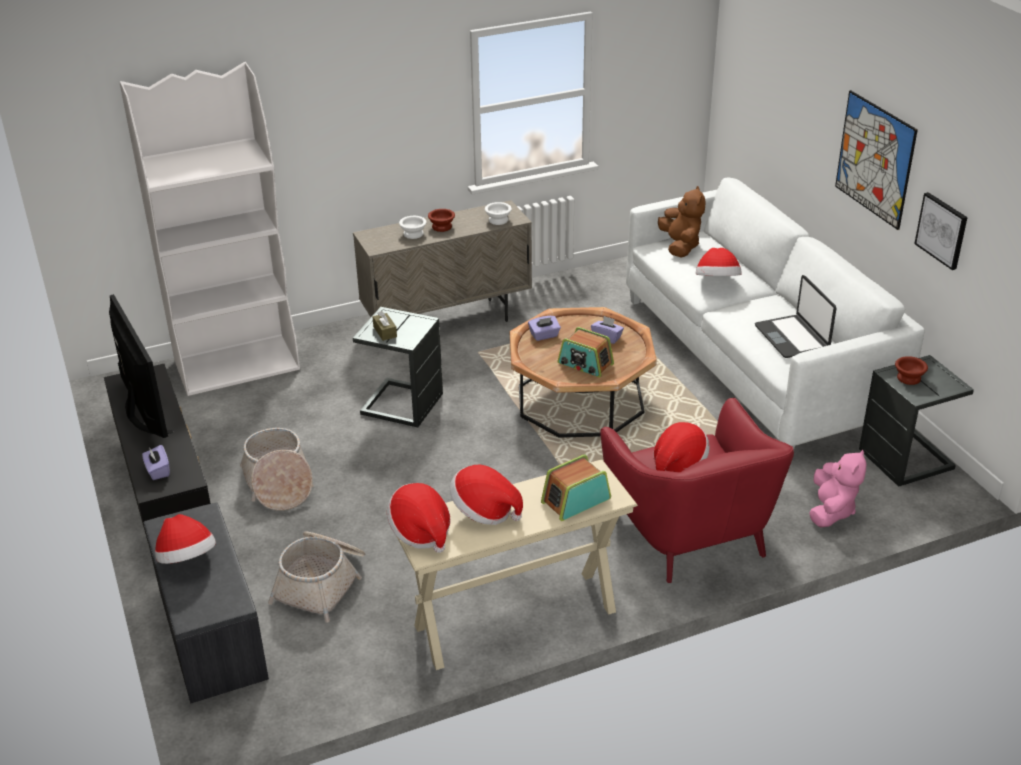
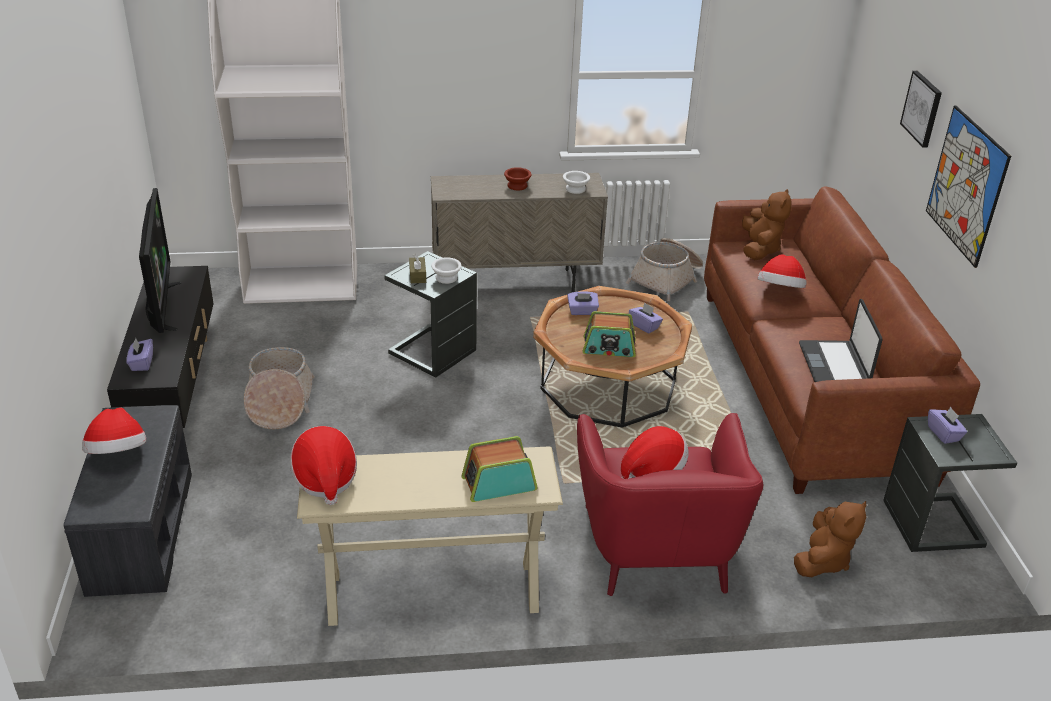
camera: 15 degrees right, 0 degrees up
basket [268,531,365,623] -> basket moved to [626,238,703,301]
white bowl [399,216,426,239] -> white bowl moved to [431,257,462,284]
hat [450,465,523,525] -> none
radio [558,327,614,377] -> radio turned 45 degrees counterclockwise [582,311,636,357]
white sofa [626,178,924,450] -> brown sofa [704,187,980,494]
pink plush toy [809,449,866,528] -> brown plush toy [794,501,866,577]
brown bowl [895,356,928,385] -> purple tissue box [928,406,967,444]
picture [914,192,968,270] -> picture moved to [900,71,942,148]

